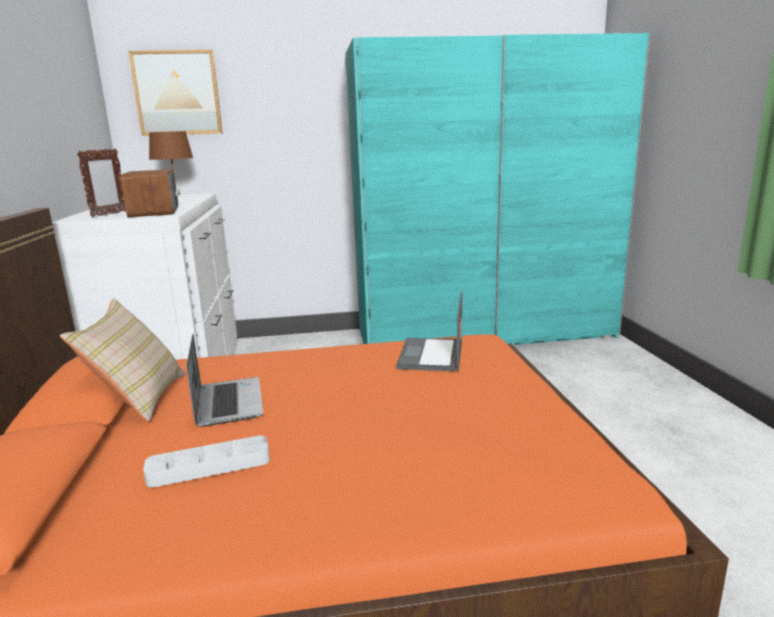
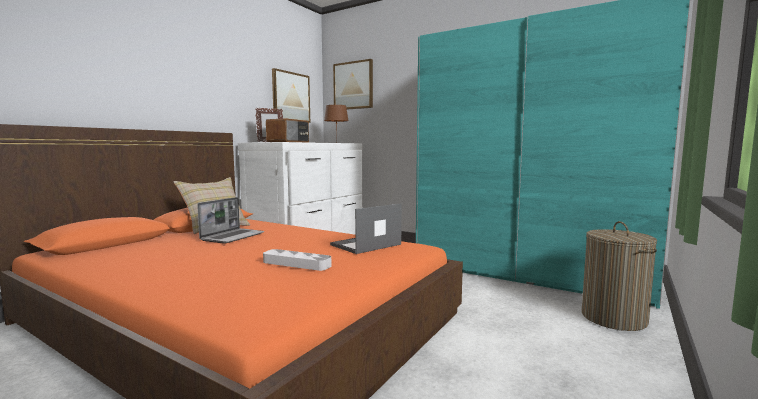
camera: 40 degrees right, 10 degrees down
grey tray [143,436,270,487] -> grey tray moved to [263,249,331,271]
none -> picture [272,68,310,123]
none -> laundry basket [582,221,657,331]

